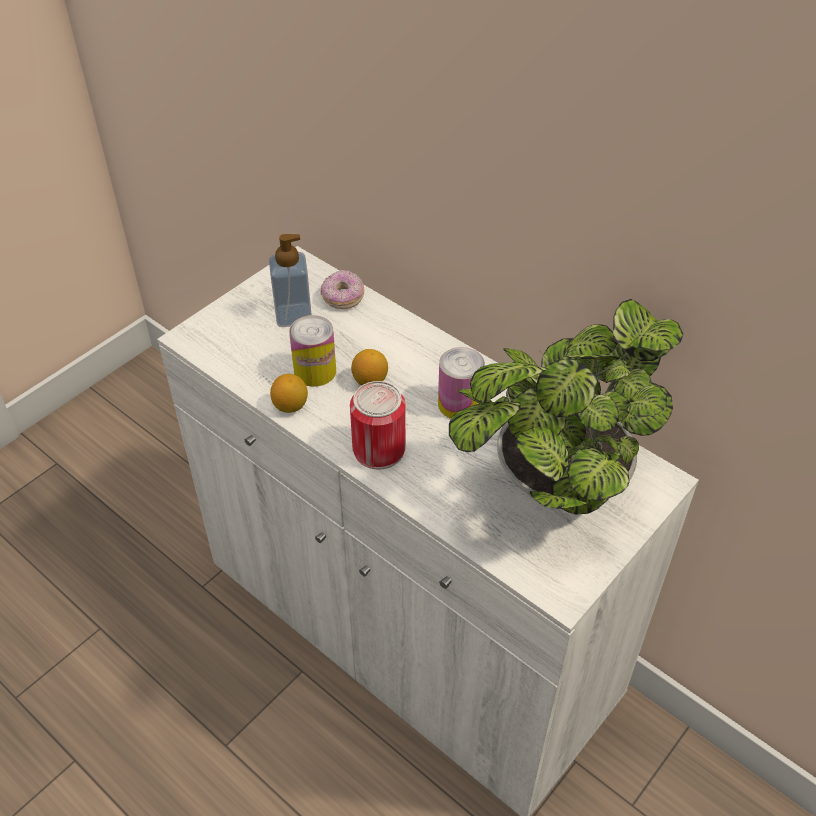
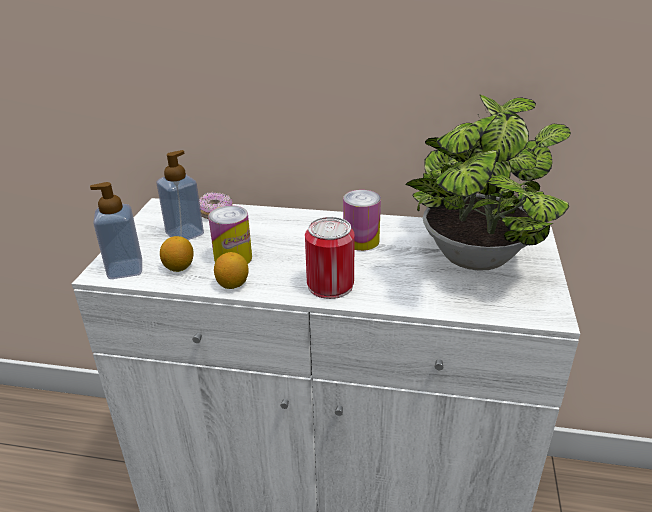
camera: 30 degrees left, 15 degrees down
lemon [351,349,388,386] -> lemon moved to [160,236,194,272]
none -> soap dispenser [90,182,142,279]

